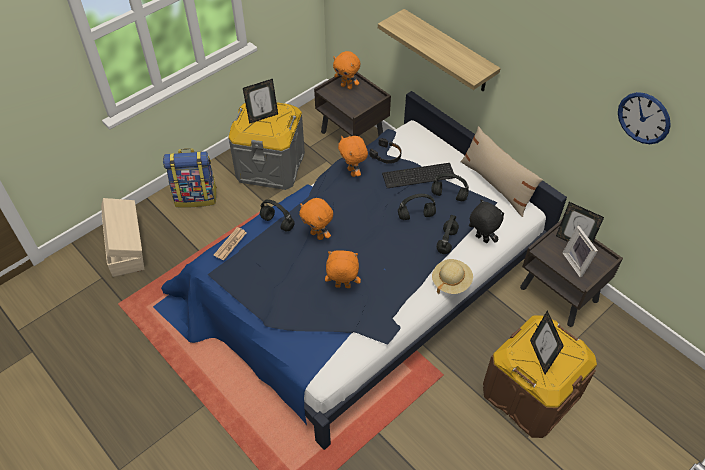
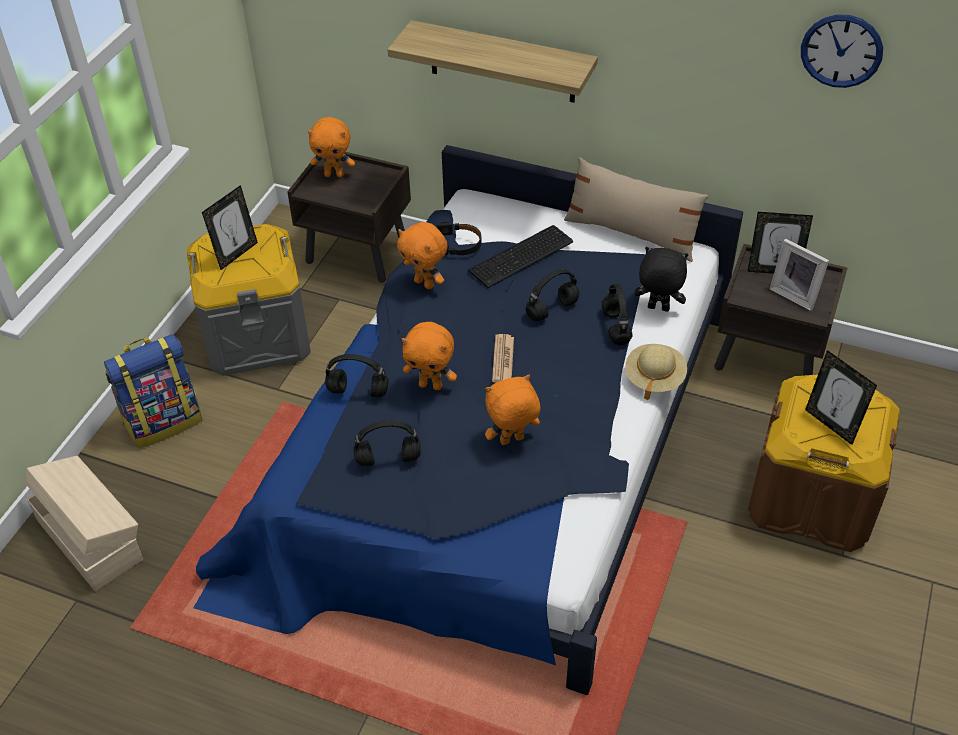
camera: 25 degrees left, 5 degrees down
newspaper [214,227,247,261] -> newspaper moved to [492,334,514,383]
black headphones [431,173,469,201] -> black headphones moved to [354,420,421,466]

